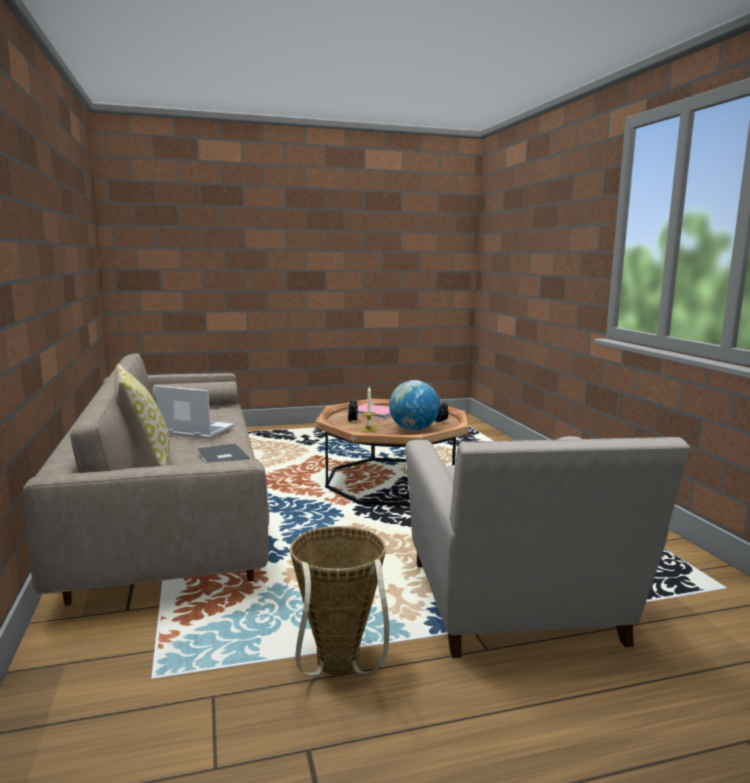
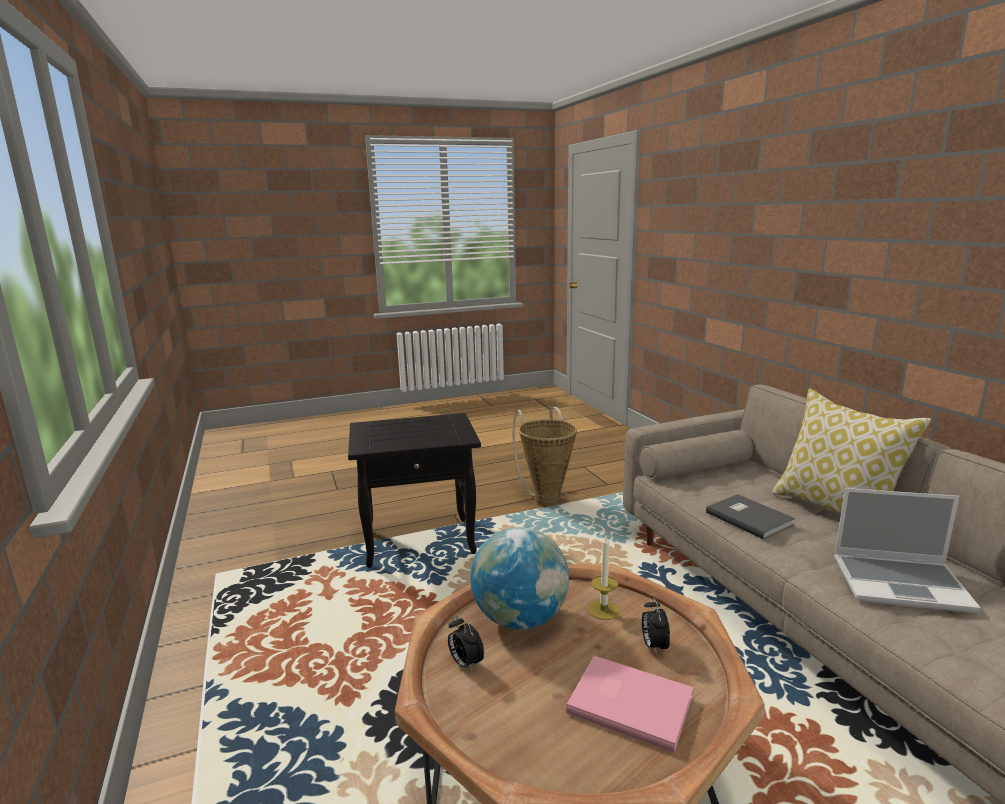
camera: 175 degrees right, 5 degrees up
beige armchair [405,436,690,658] -> black side table [348,413,481,568]

